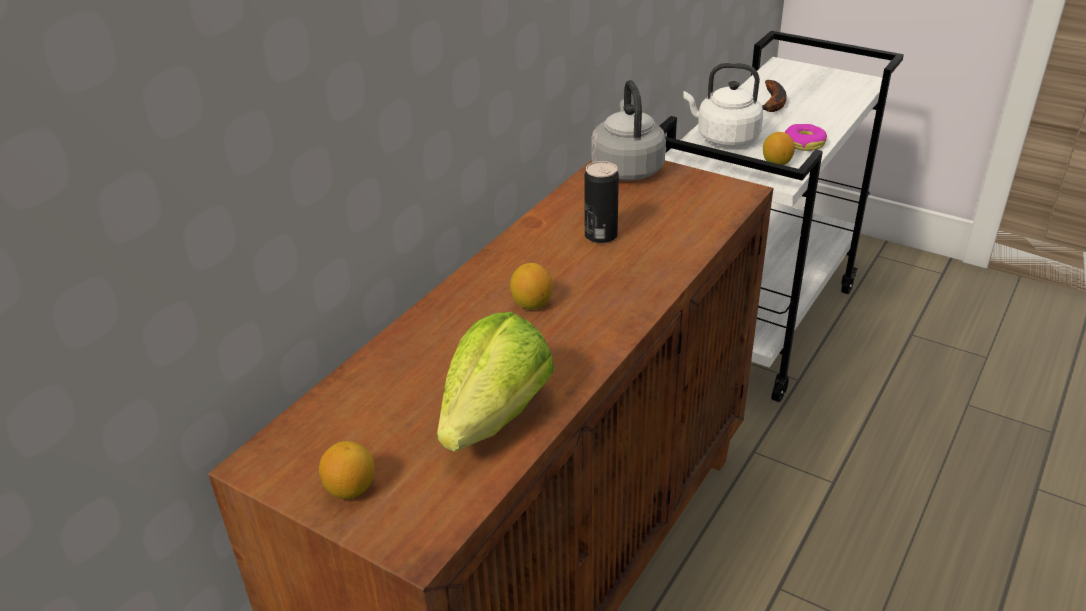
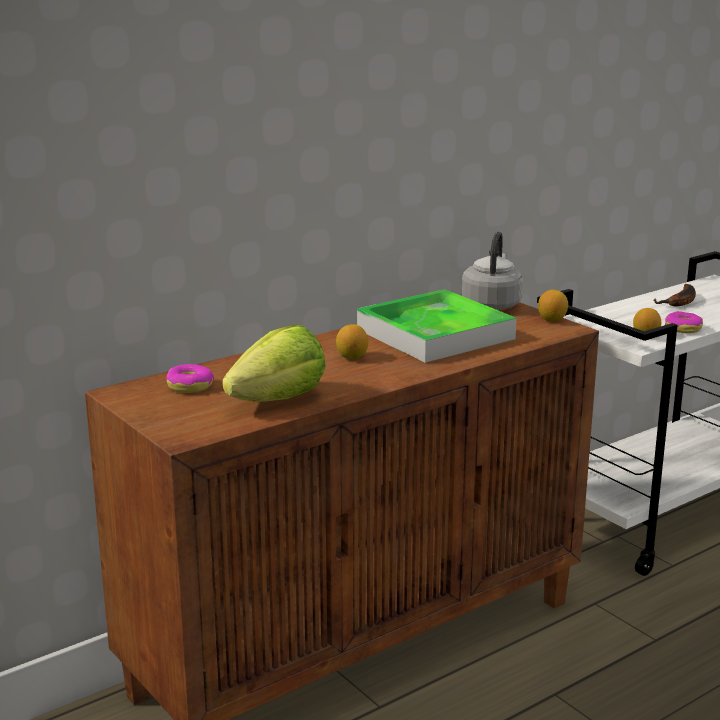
camera: 20 degrees right, 15 degrees down
lemon [319,441,374,499] -> lemon moved to [538,290,568,321]
can [585,161,619,244] -> tray [357,289,517,363]
white kettle [683,63,763,147] -> none
none -> donut [166,364,214,393]

